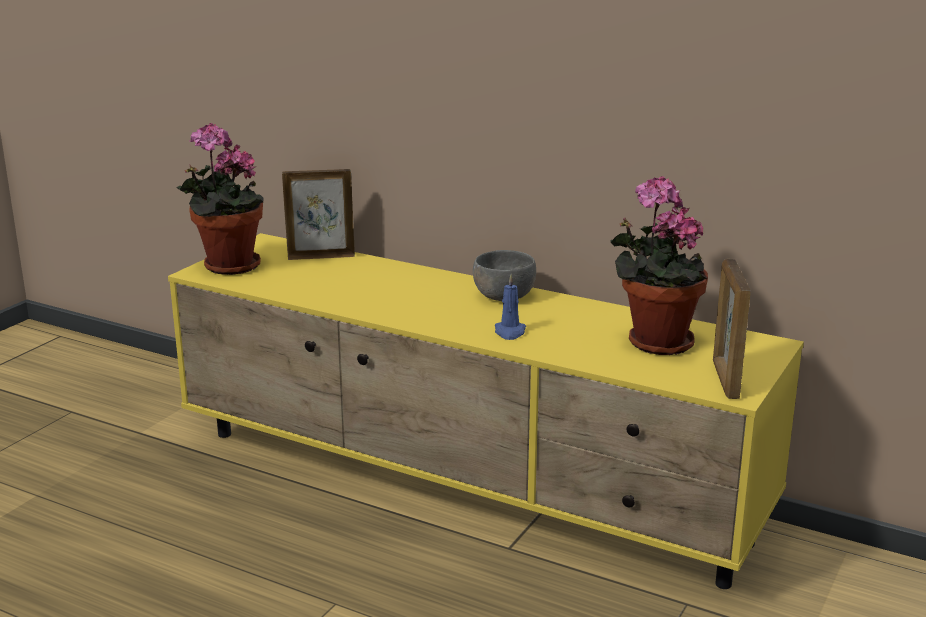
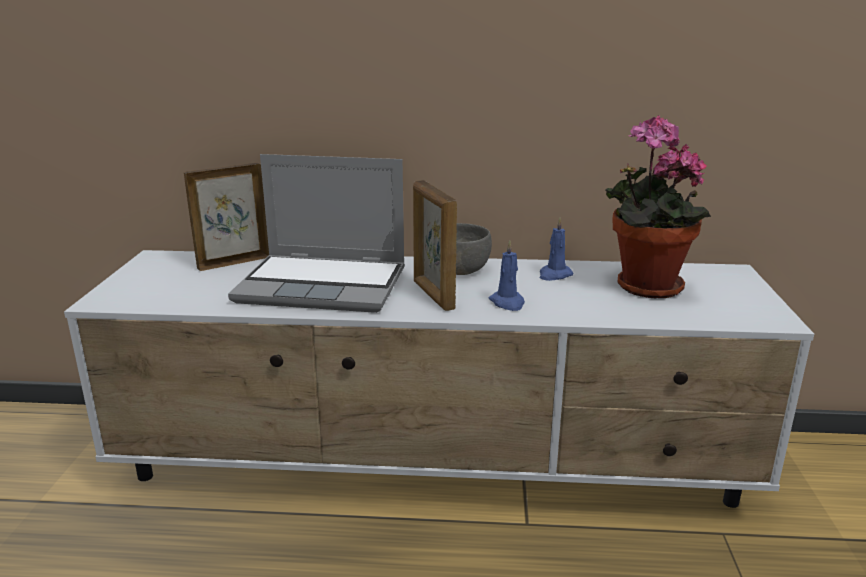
camera: 25 degrees left, 0 degrees up
yellow tv stand [168,233,804,589] -> white tv stand [64,250,814,508]
potted plant [177,123,264,275] -> none
picture frame [713,259,750,399] -> picture frame moved to [413,180,457,311]
none -> laptop [228,154,405,313]
none -> blue candle [540,217,574,281]

